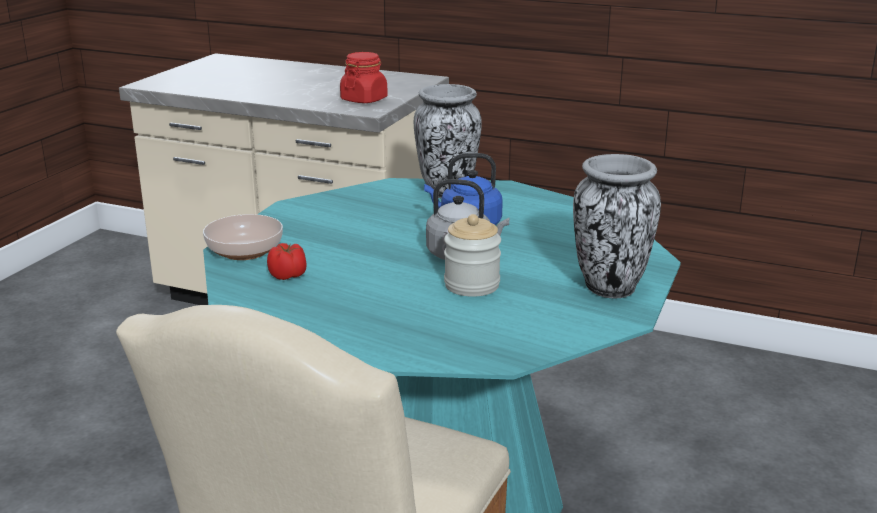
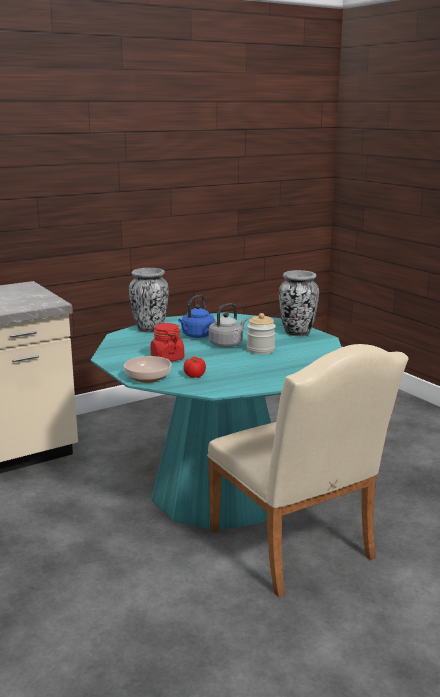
camera: 55 degrees left, 5 degrees down
red jar [340,52,388,103] -> red jar moved to [150,323,184,361]

